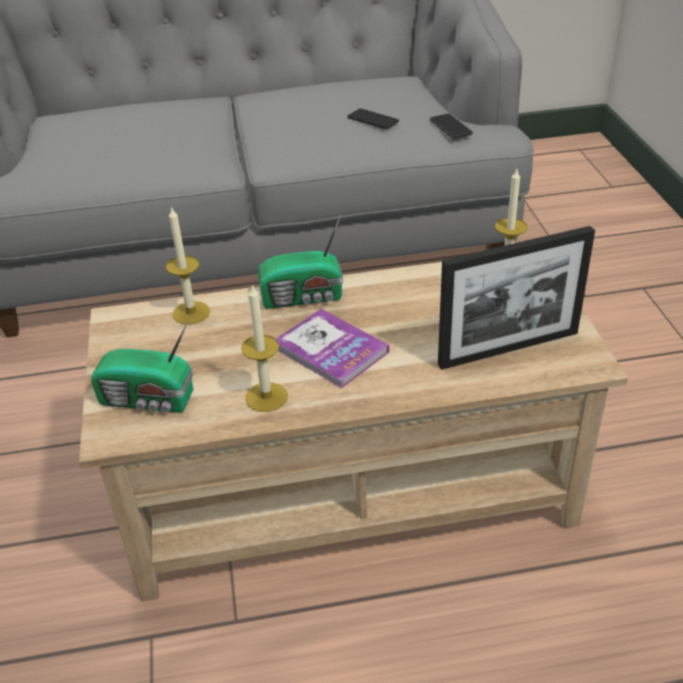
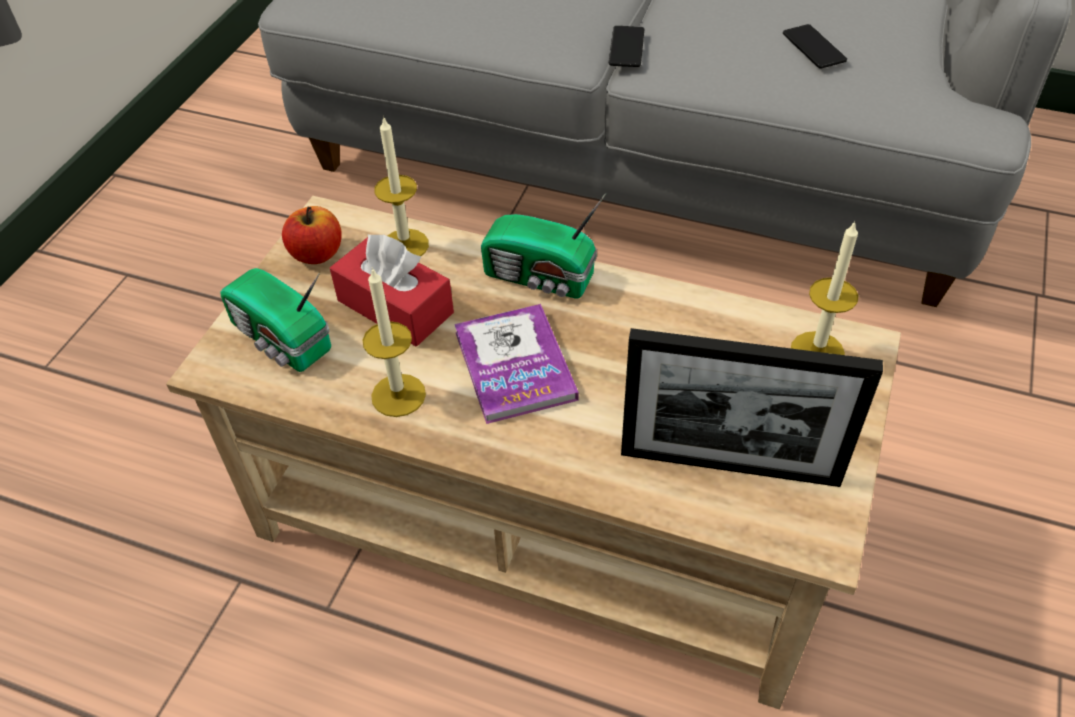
camera: 30 degrees right, 10 degrees up
phone [430,113,473,139] -> phone moved to [609,26,644,67]
none -> apple [282,206,342,264]
none -> red tissue box [330,234,454,346]

